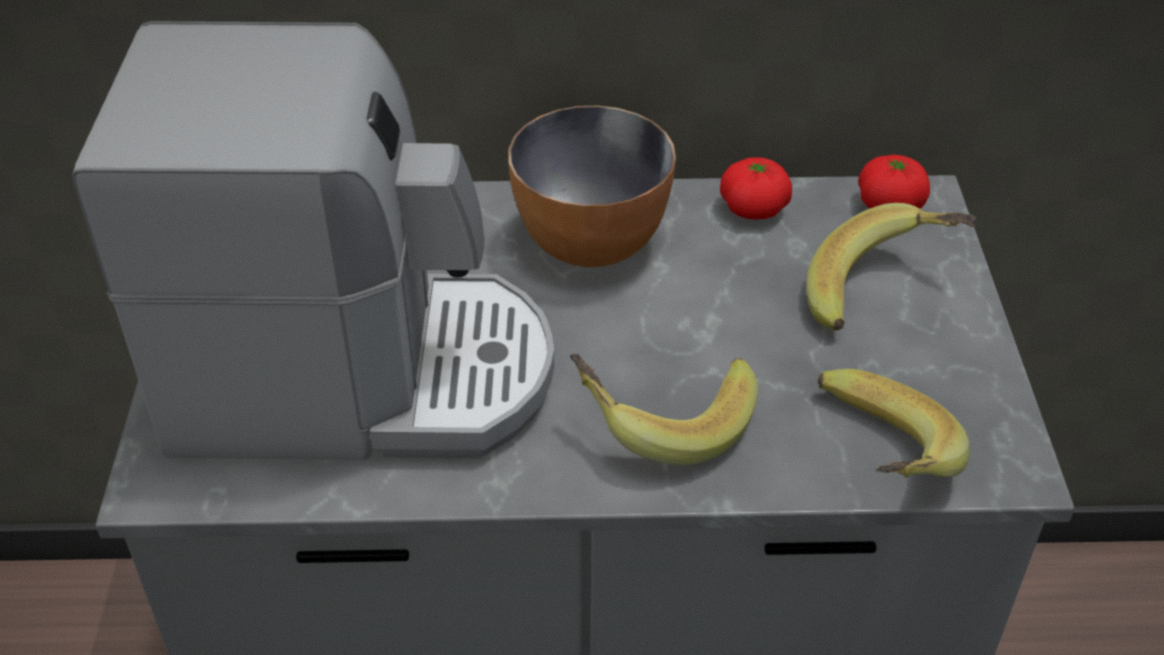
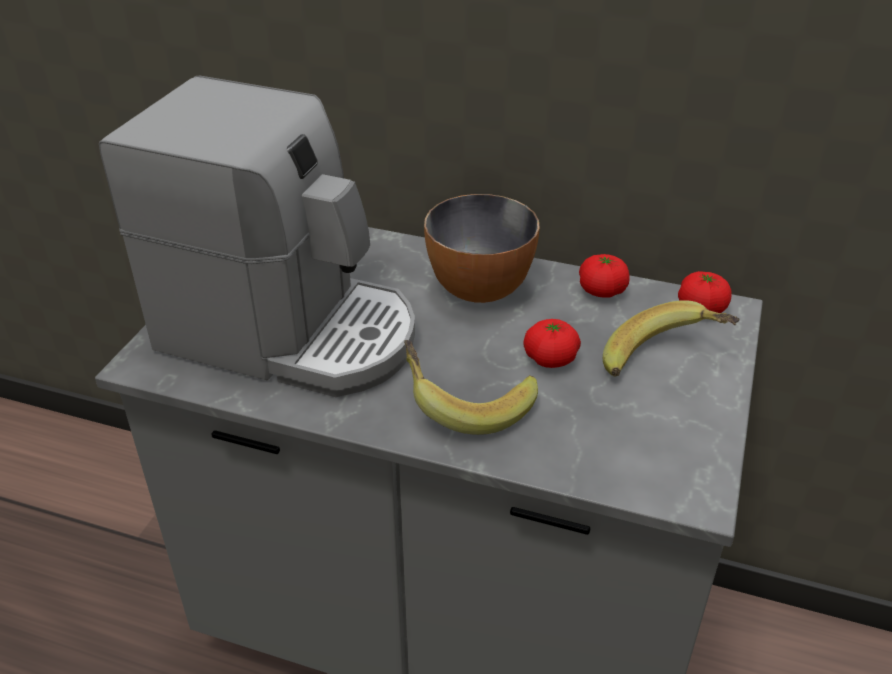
camera: 20 degrees right, 5 degrees down
banana [818,369,970,478] -> none
none -> tomato [523,319,581,368]

